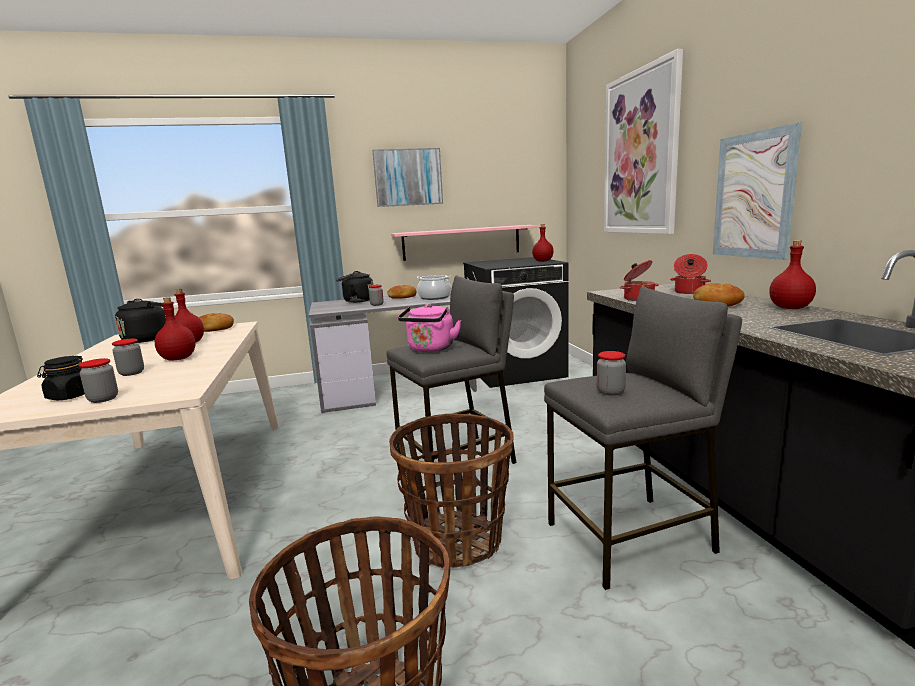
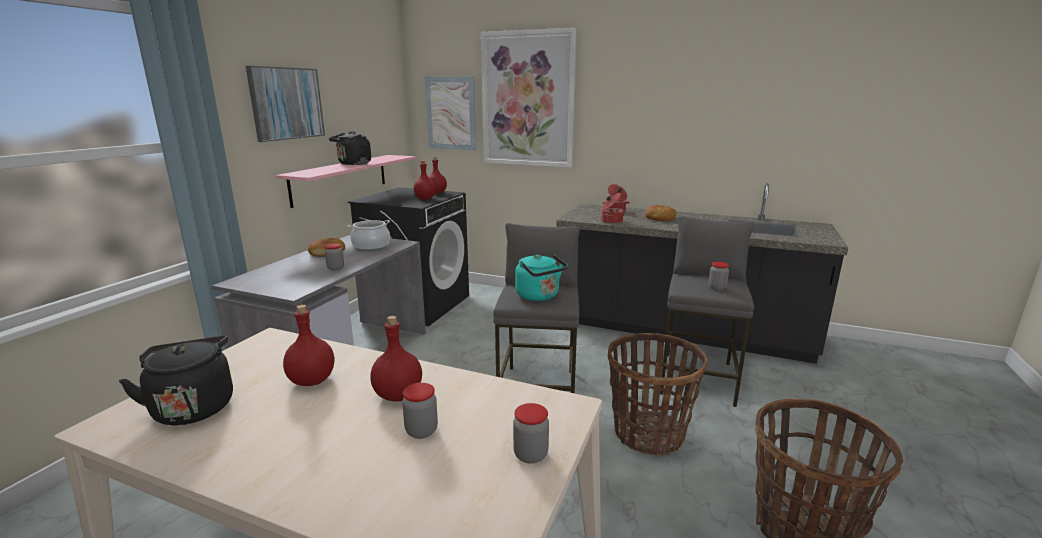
camera: 55 degrees left, 5 degrees up
black jar [37,356,85,400] -> none
bread [199,313,234,332] -> none
black kettle [336,271,373,303] -> black kettle moved to [329,131,371,165]
pink kettle [398,304,462,352] -> turquoise kettle [515,254,568,301]
picture [713,122,802,260] -> picture moved to [425,77,477,150]
red bottle [769,240,816,309] -> red bottle moved to [413,161,436,199]

